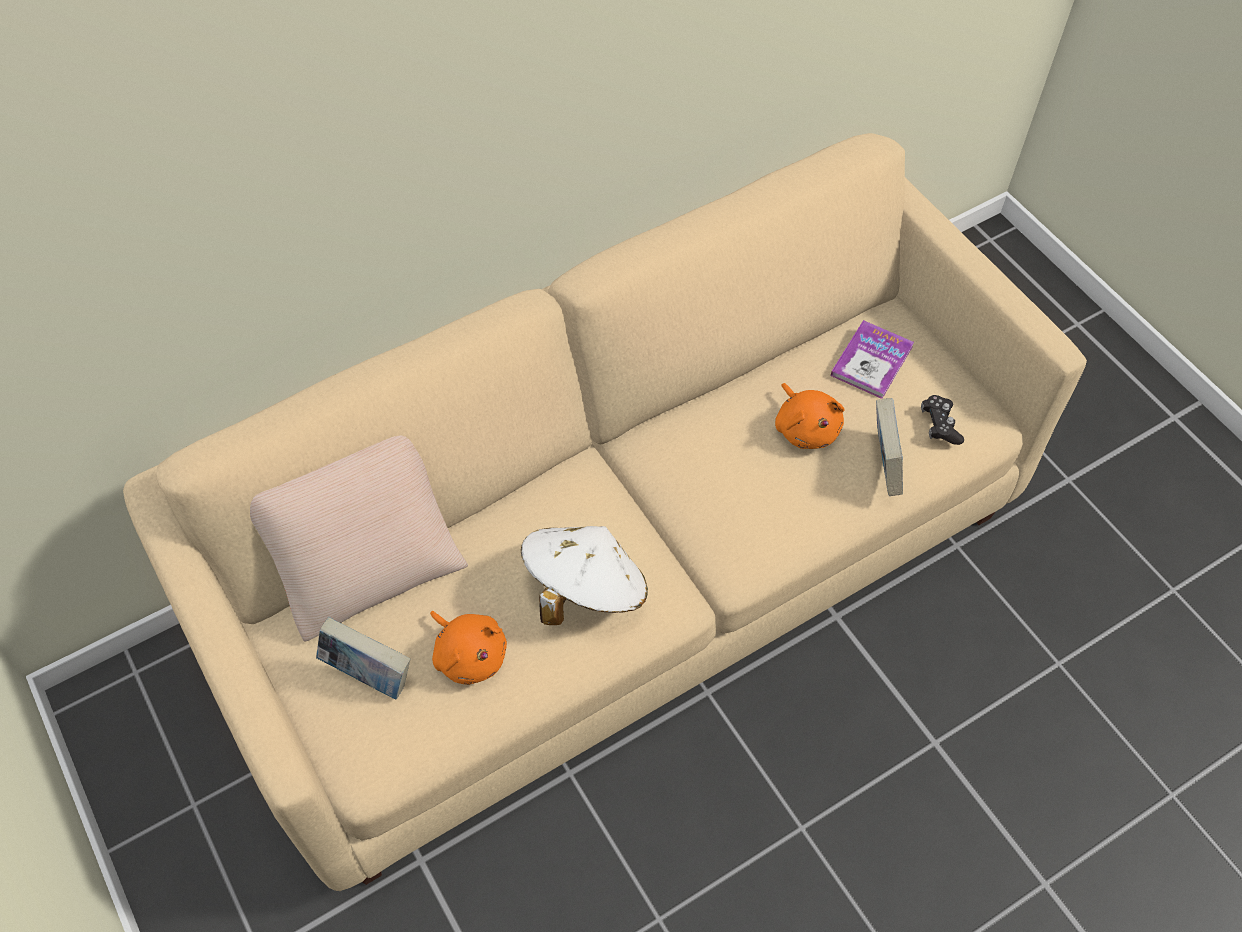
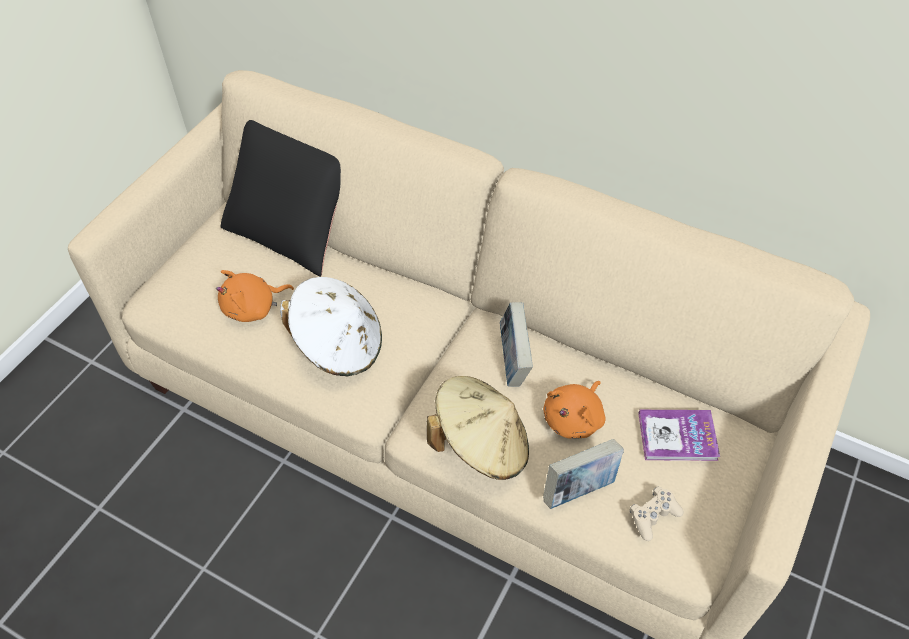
camera: 60 degrees right, 5 degrees down
beige pillow [250,435,468,642] -> black pillow [220,120,341,277]
book [316,617,410,700] -> book moved to [500,302,533,387]
orange plush toy [430,611,507,685] -> orange plush toy turned 45 degrees clockwise [216,270,294,322]
black game controller [921,395,964,445] -> beige game controller [630,486,684,541]
none -> beige hat [427,376,529,480]

